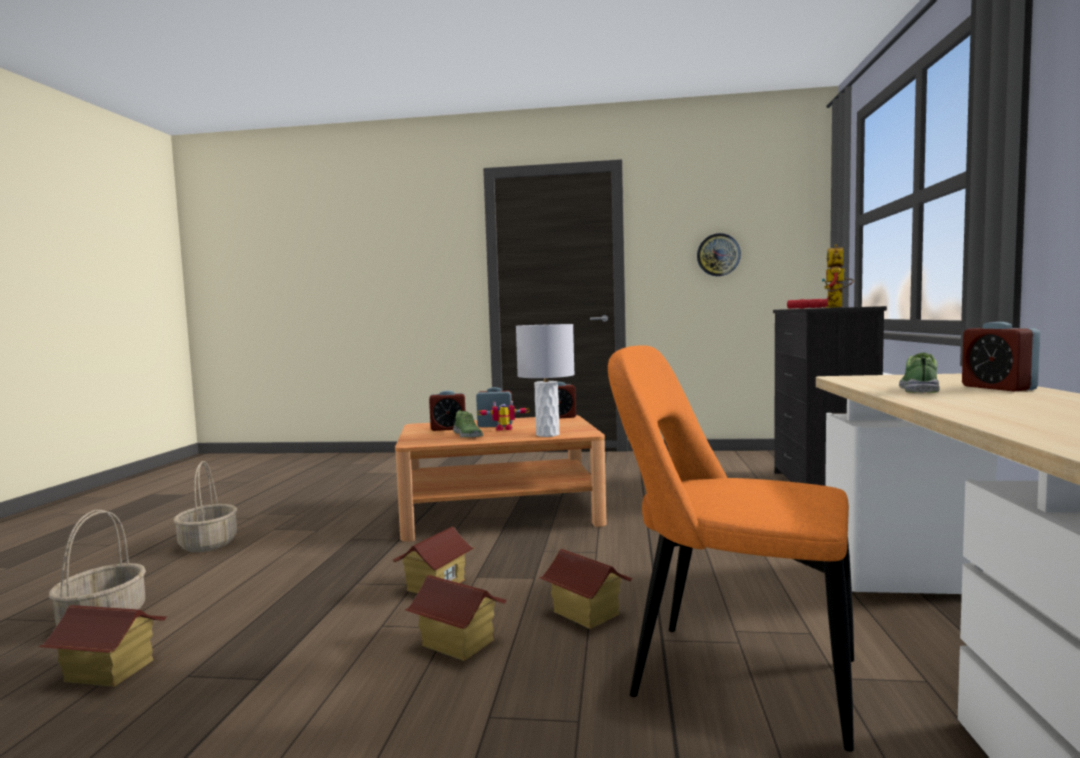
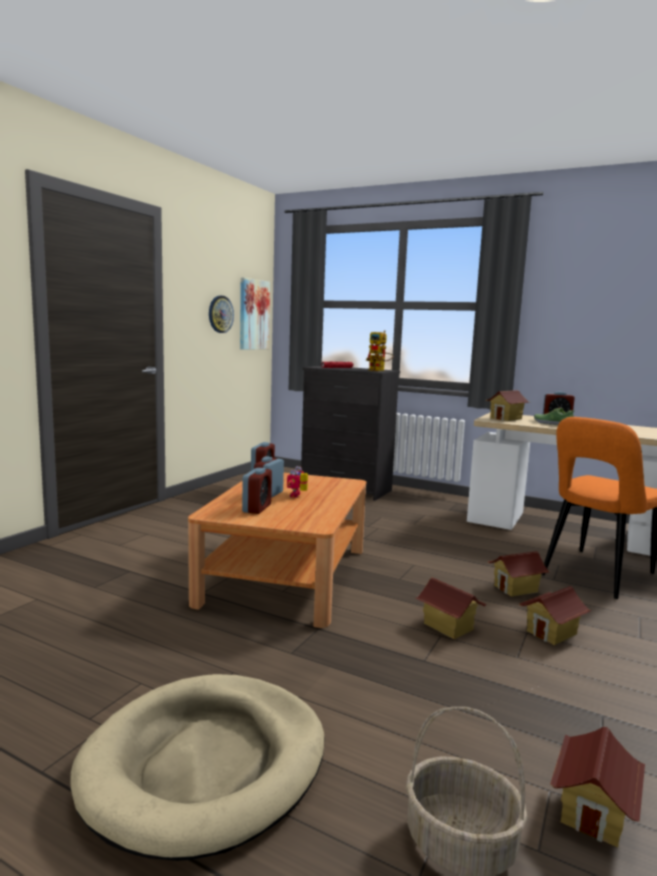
camera: 70 degrees left, 5 degrees up
basket [173,461,237,552] -> beige dog bed [70,674,325,861]
shoe [453,409,483,438] -> none
grey table lamp [516,324,575,437] -> none
none -> picture [240,278,270,350]
none -> toy house [486,390,529,421]

